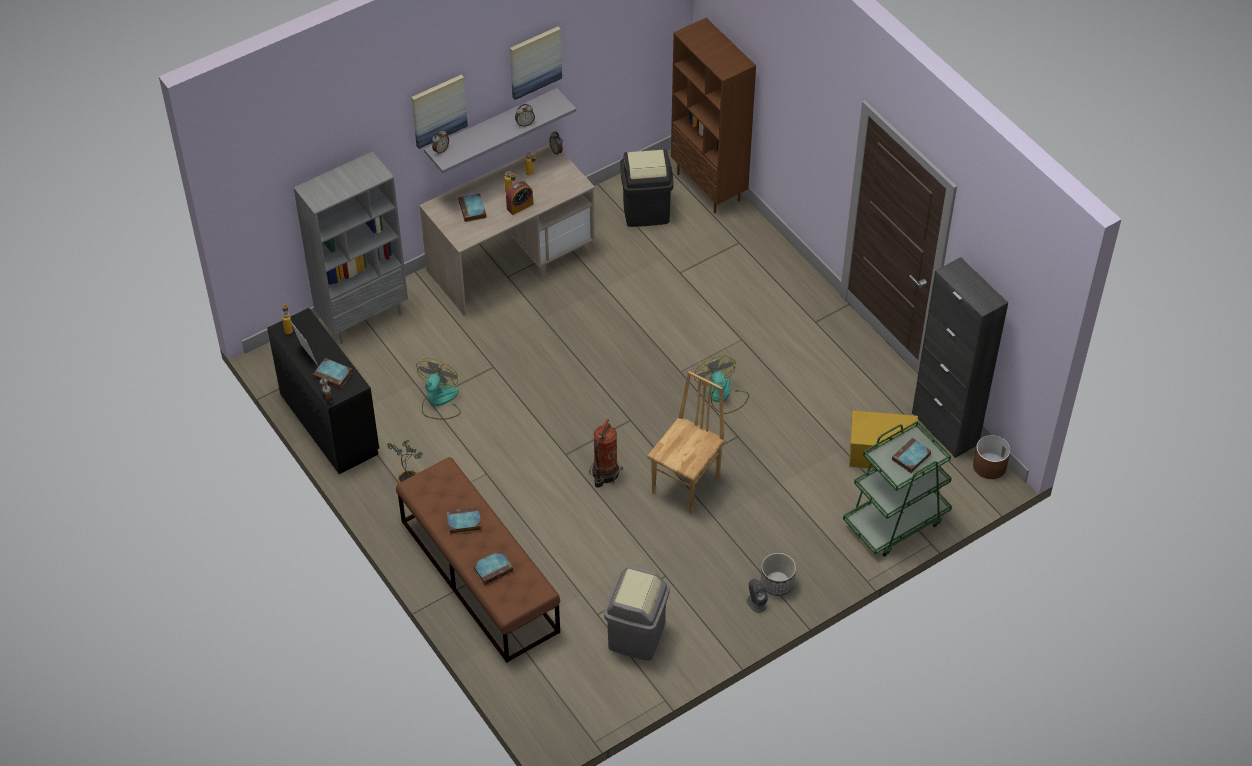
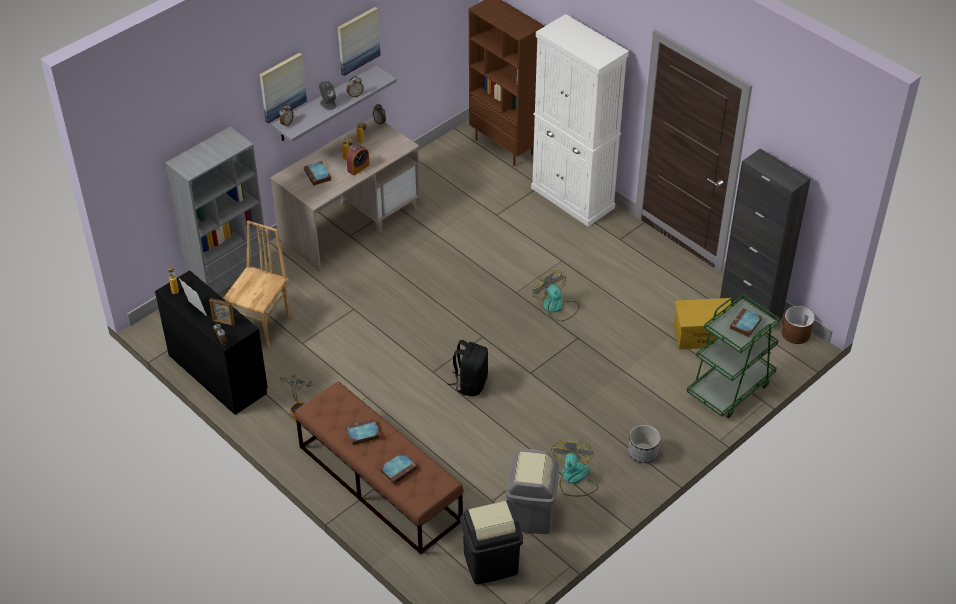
camera: 10 degrees left, 5 degrees down
book [313,358,352,389] -> picture frame [209,298,235,326]
fan [416,358,461,420] -> fan moved to [551,439,598,497]
fire extinguisher [589,419,623,488] -> black backpack [448,340,488,396]
black trash can [620,149,674,227] -> black trash can moved to [460,500,523,584]
brown chair [647,371,726,514] -> brown chair moved to [223,220,290,348]
grey speaker [747,579,768,613] -> grey speaker moved to [319,81,336,110]
none -> white cabinet [531,14,629,227]

